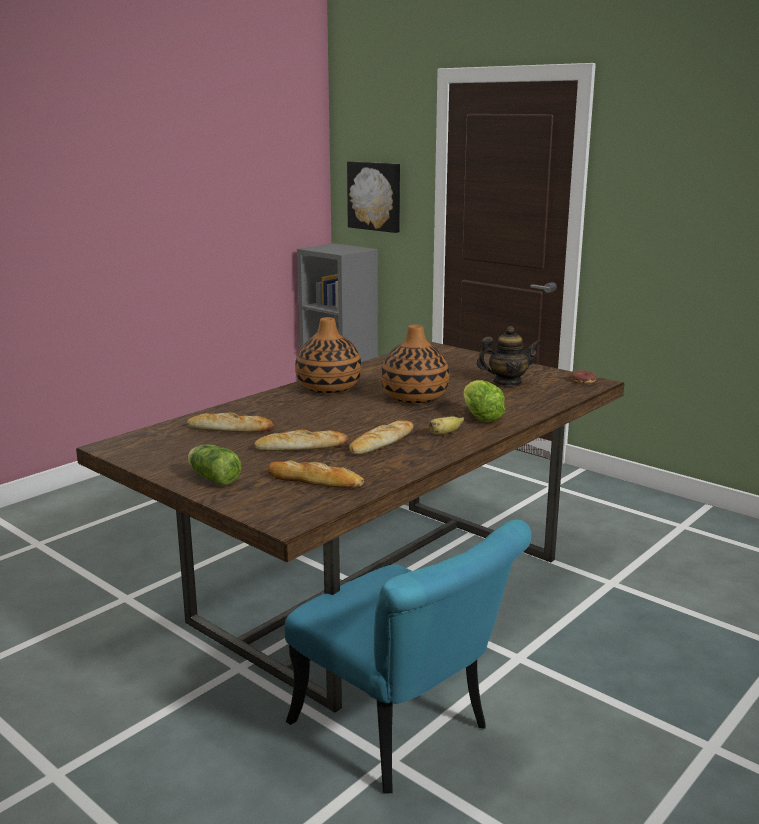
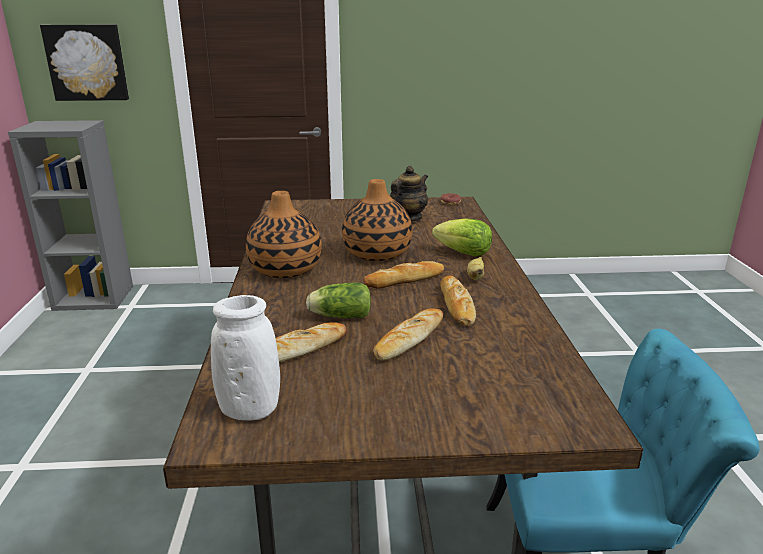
camera: 45 degrees left, 5 degrees up
lettuce [188,444,241,486] -> lettuce moved to [306,283,371,318]
bread [267,460,364,488] -> bread moved to [363,261,445,289]
none -> white vase [211,295,280,420]

